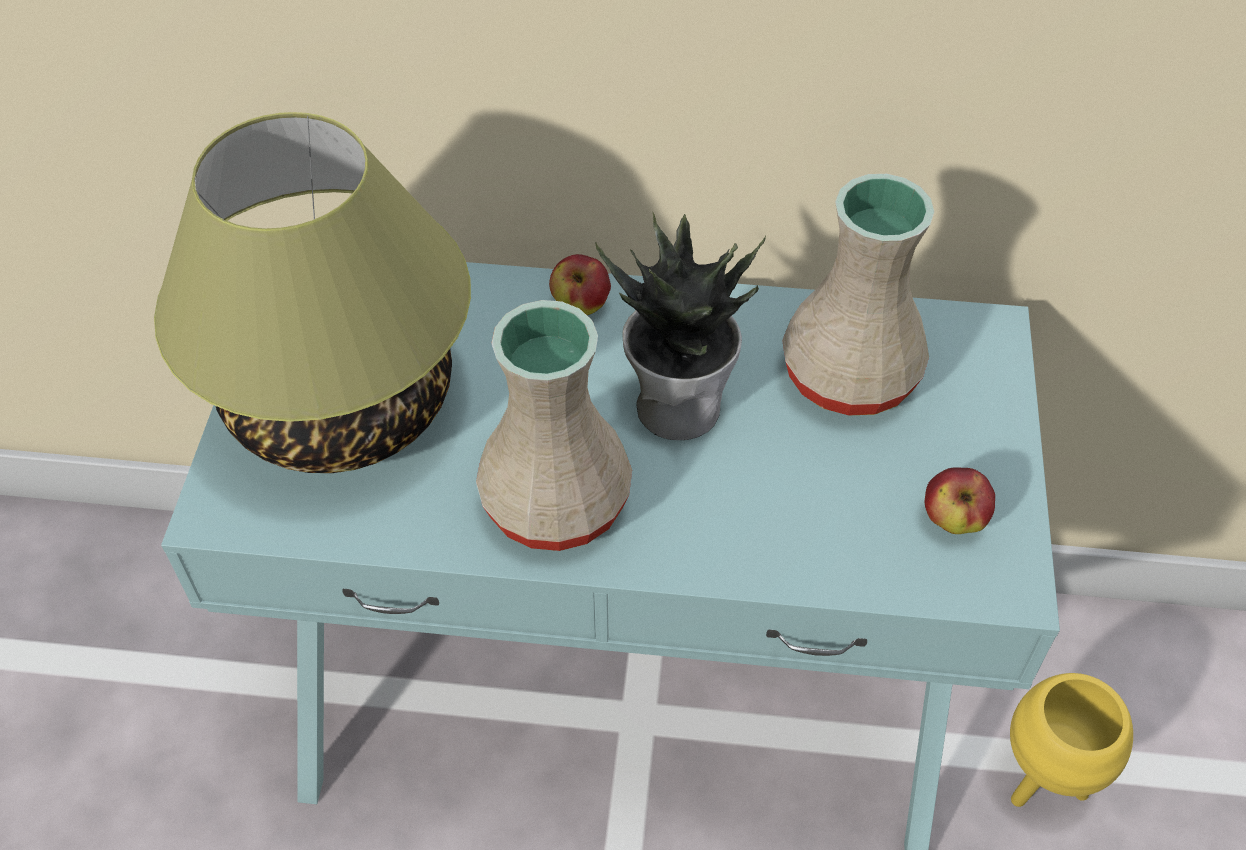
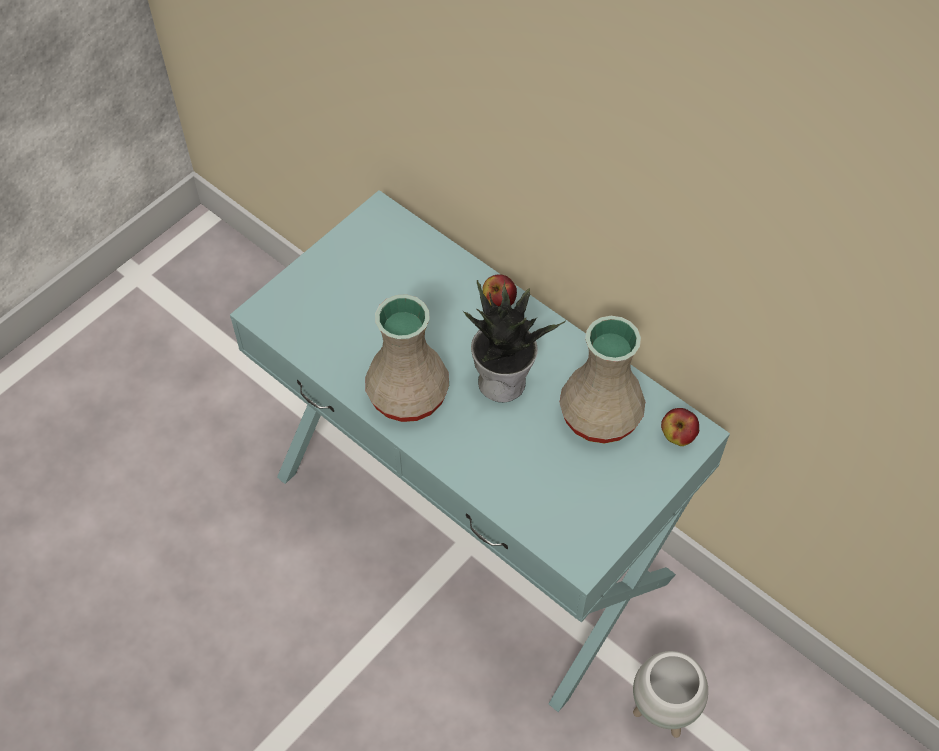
camera: 35 degrees right, 5 degrees up
table lamp [154,112,471,473] -> none
apple [925,467,995,534] -> apple moved to [661,408,699,446]
yellow planter [1010,673,1133,807] -> white planter [633,651,708,738]

